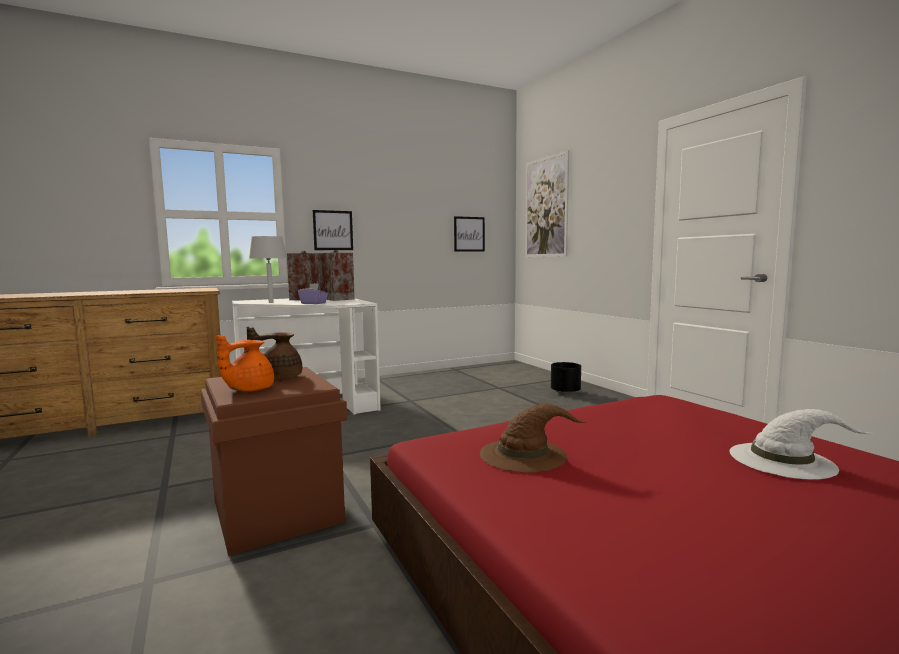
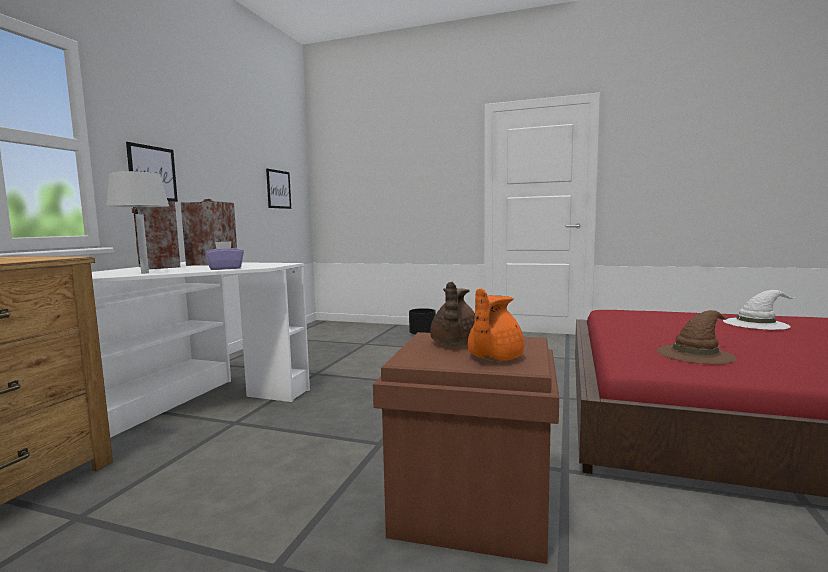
camera: 45 degrees left, 0 degrees up
orange teapot [216,335,274,392] -> orange teapot turned 45 degrees clockwise [468,289,524,361]
picture [525,150,569,257] -> none

